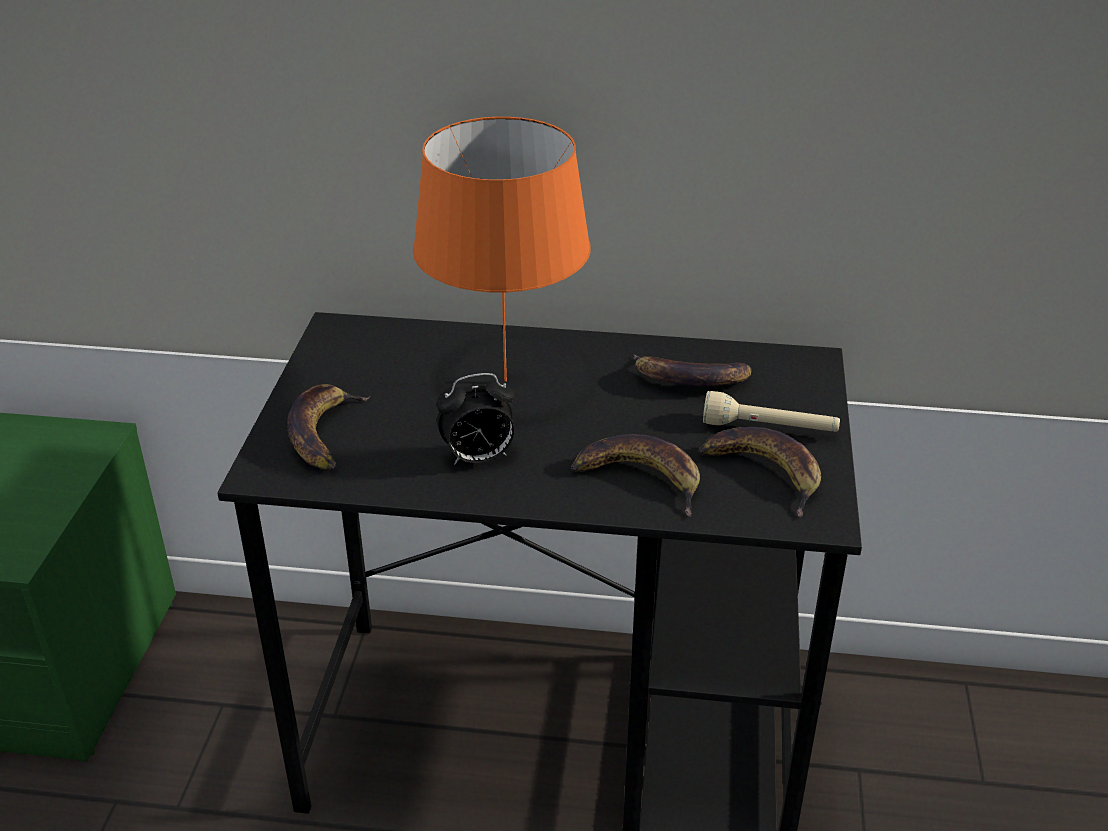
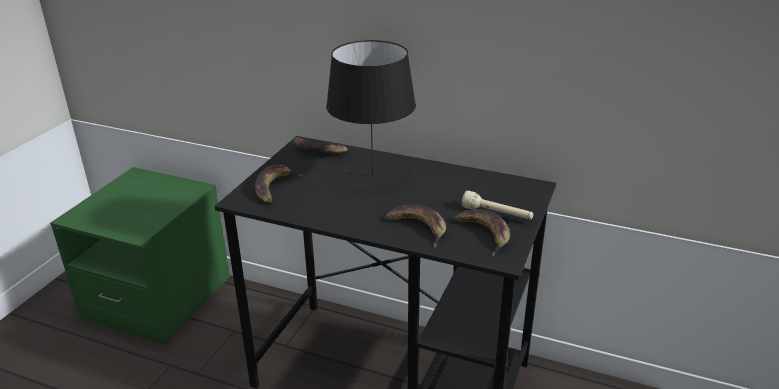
camera: 15 degrees right, 5 degrees down
orange table lamp [413,117,591,381] -> black table lamp [326,40,416,176]
alarm clock [437,373,515,465] -> none
banana [633,354,752,386] -> banana moved to [294,137,348,154]

